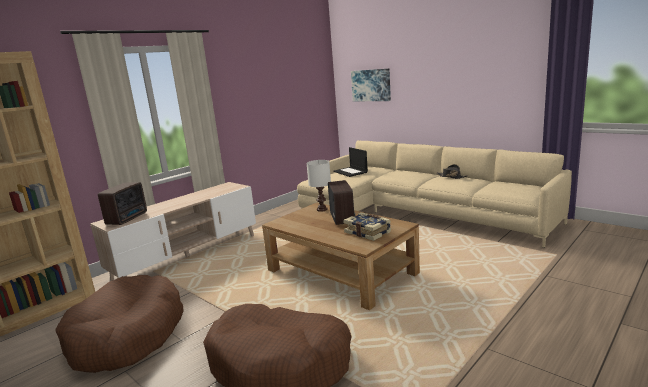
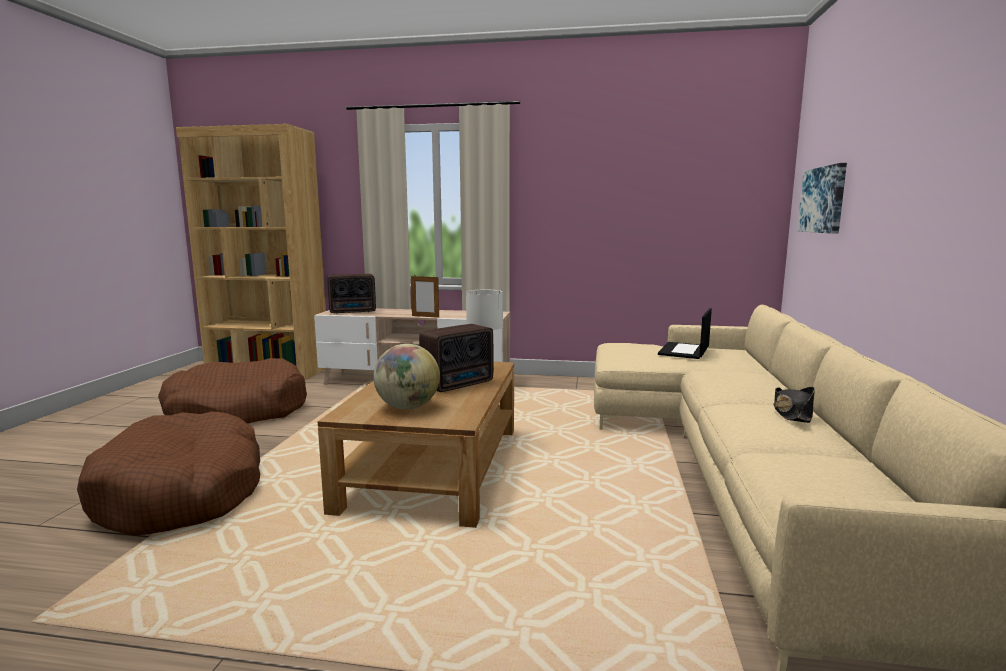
camera: 55 degrees right, 5 degrees down
book [343,212,391,241] -> globe [373,344,440,409]
none -> picture frame [411,275,439,318]

